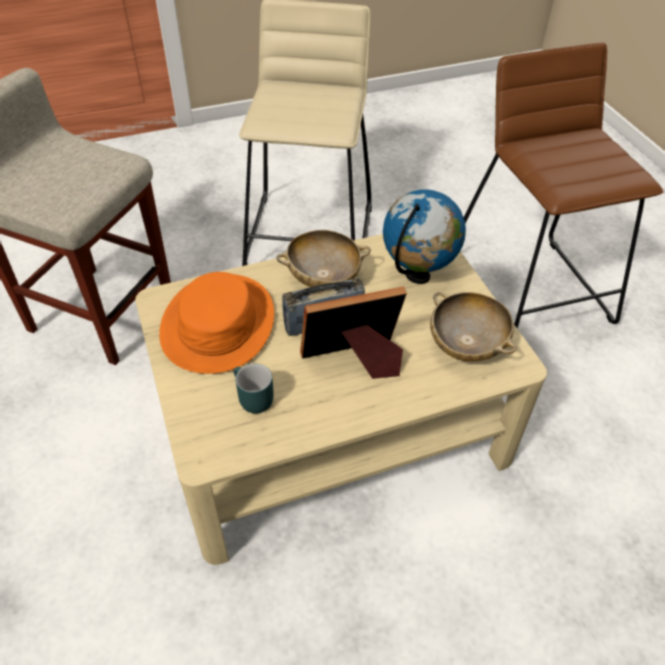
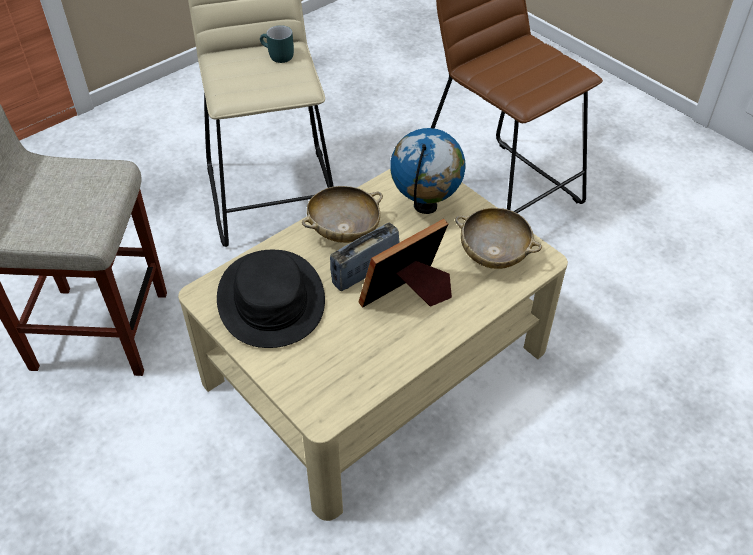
camera: 20 degrees left, 0 degrees up
orange hat [159,272,274,374] -> black hat [217,250,325,348]
turquoise mug [234,364,274,414] -> turquoise mug moved to [260,25,294,63]

